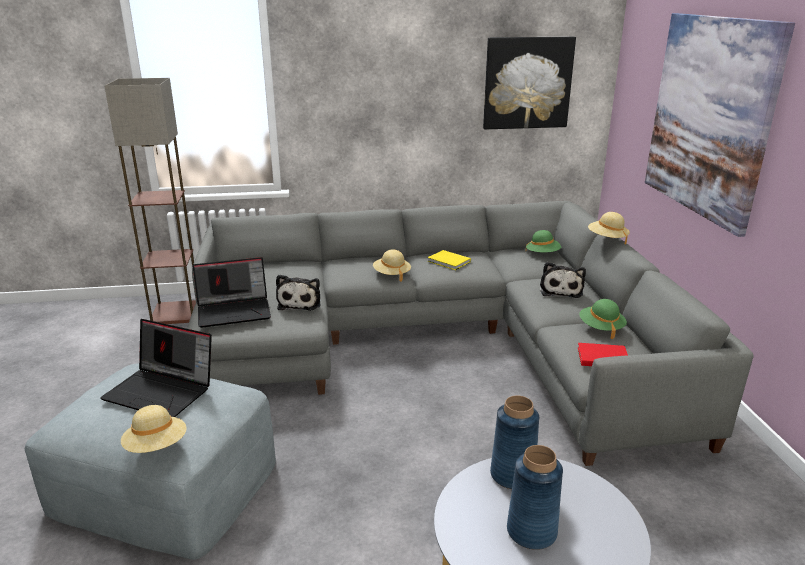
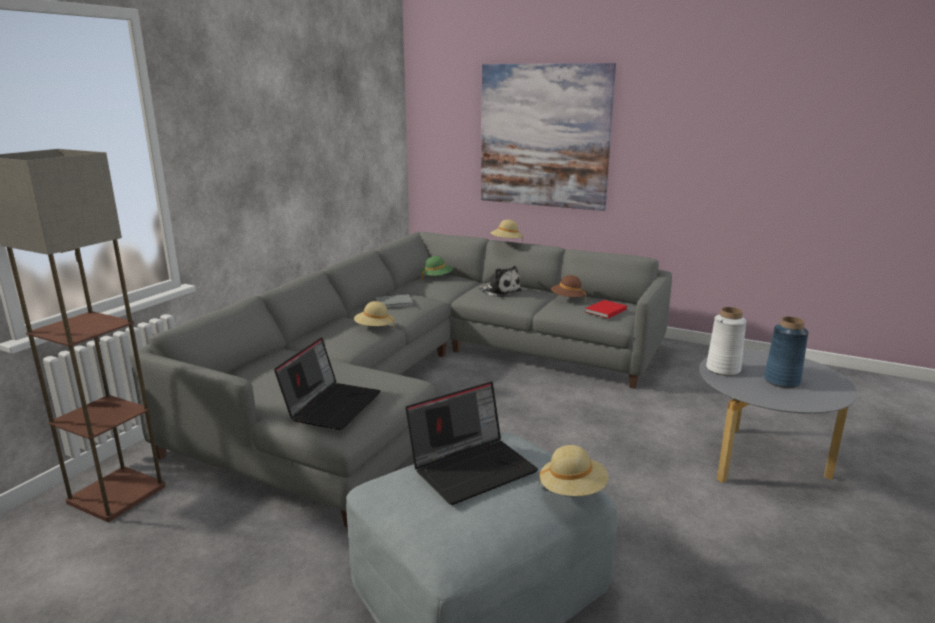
camera: 55 degrees left, 5 degrees down
plush toy [276,274,321,311] -> none
yellow book [428,250,471,270] -> grey book [375,294,413,309]
picture [483,36,576,129] -> none
blue vase [490,395,539,489] -> white vase [706,307,747,376]
green hat [579,299,627,339] -> brown hat [551,275,586,302]

